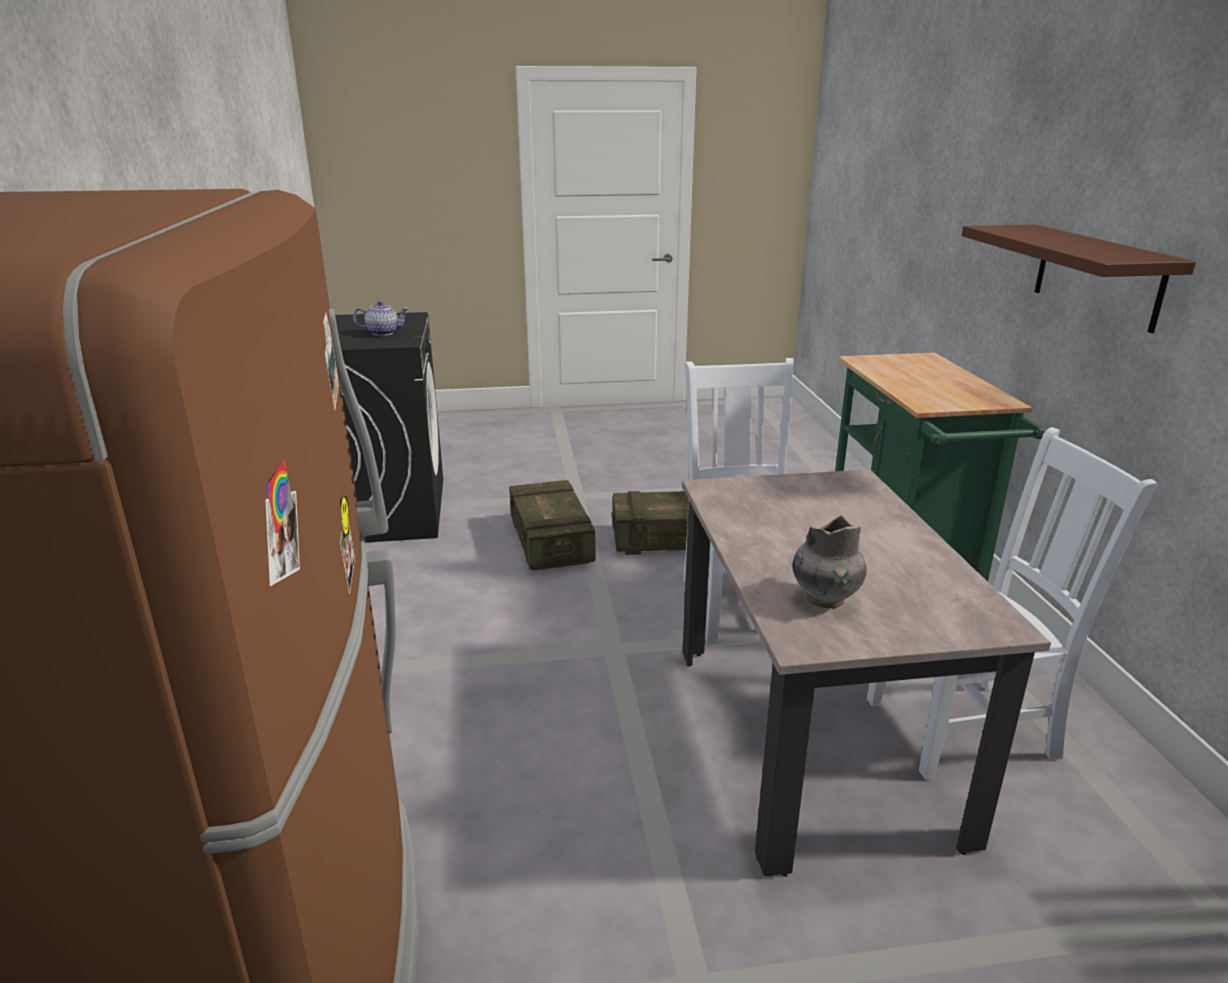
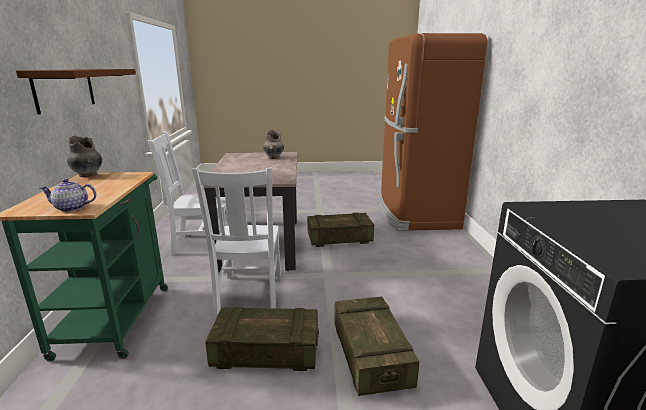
camera: 175 degrees left, 5 degrees down
teapot [353,301,408,336] -> teapot moved to [40,179,96,212]
none -> grey vase [67,136,102,177]
none -> crate [307,213,374,247]

